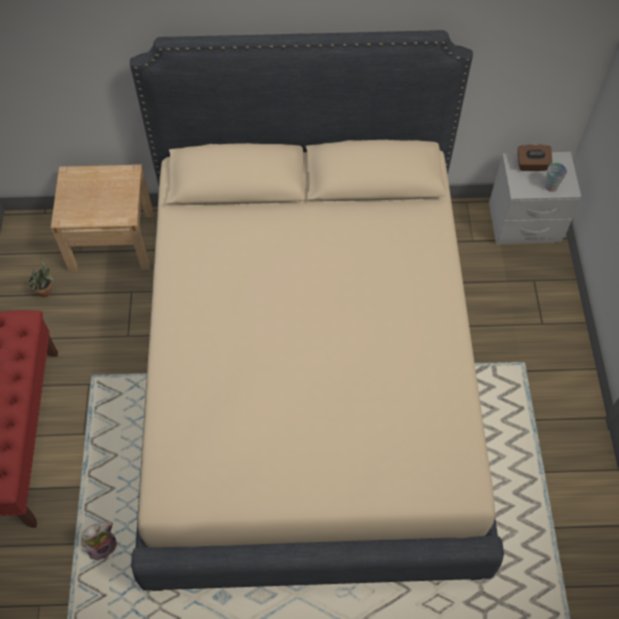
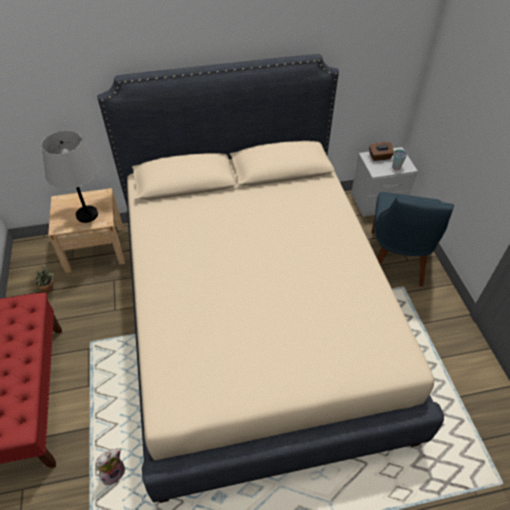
camera: 10 degrees left, 10 degrees down
none -> grey table lamp [41,131,98,223]
none -> blue chair [371,192,454,287]

